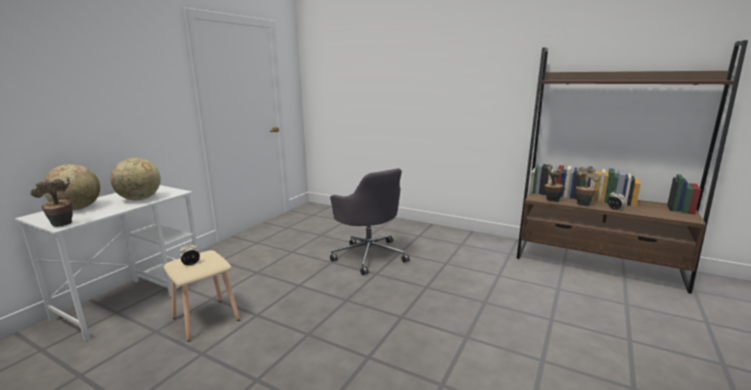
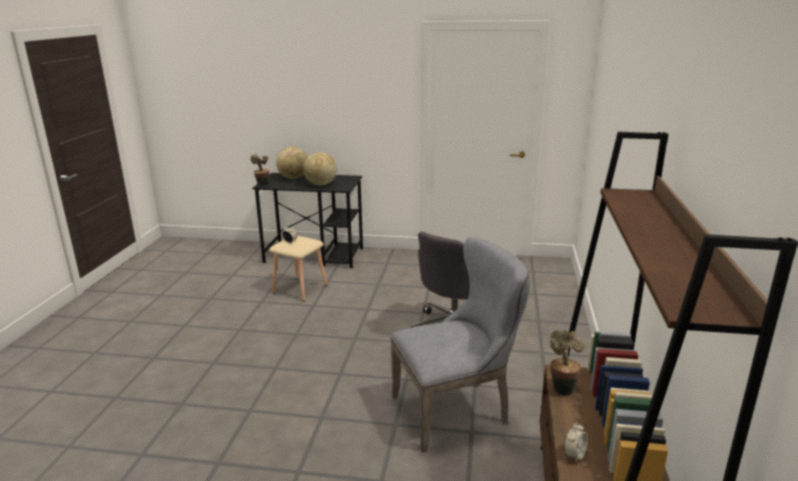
camera: 70 degrees right, 5 degrees up
white desk [15,185,202,341] -> black desk [252,173,363,268]
potted plant [576,167,600,207] -> none
none -> grey chair [390,236,530,452]

